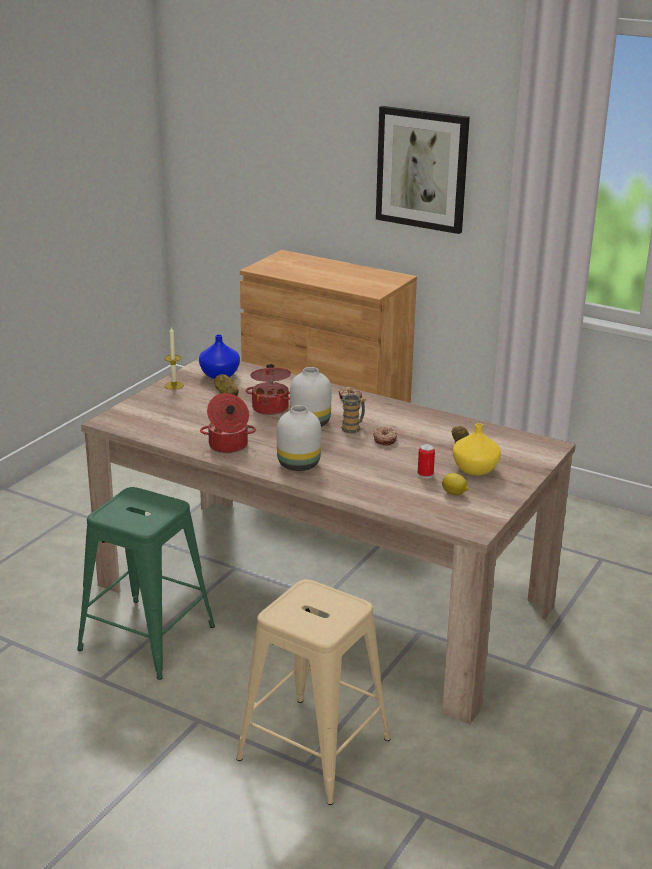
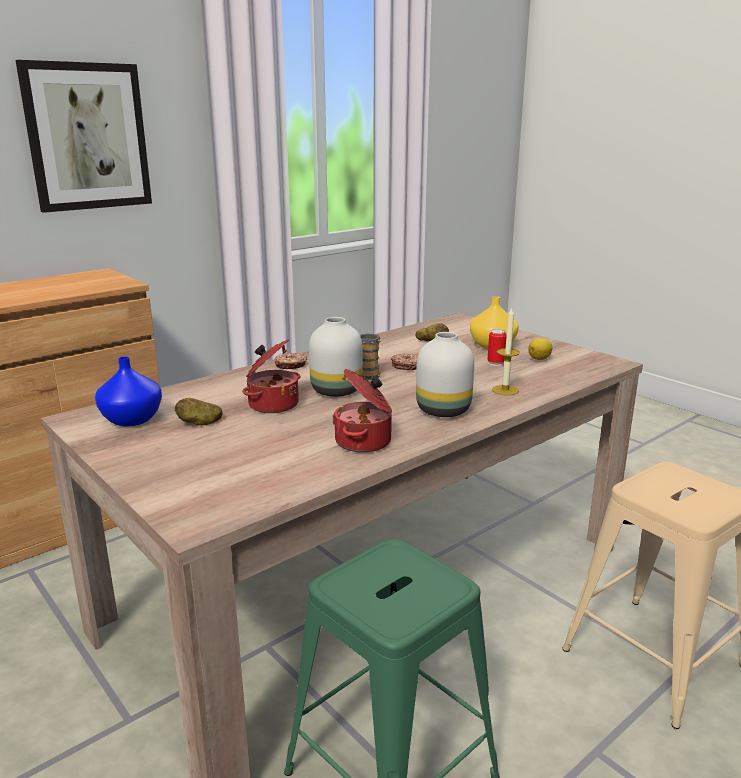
camera: 70 degrees left, 5 degrees down
candle [164,327,184,390] -> candle moved to [492,307,520,396]

